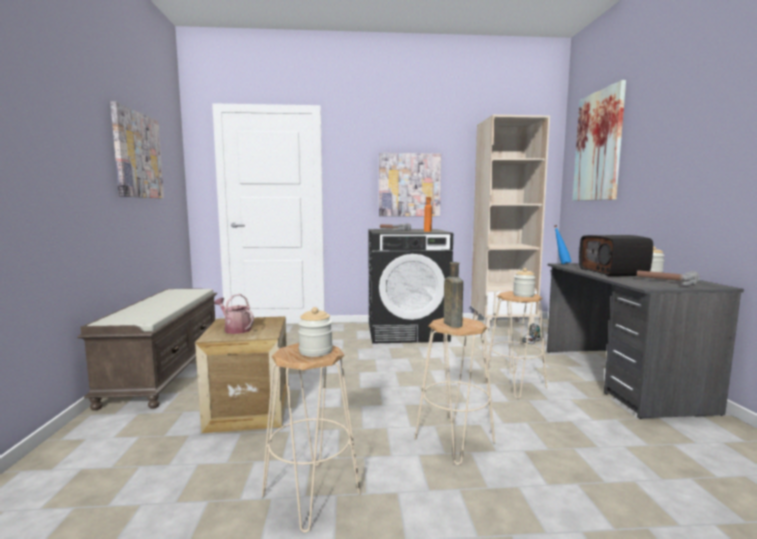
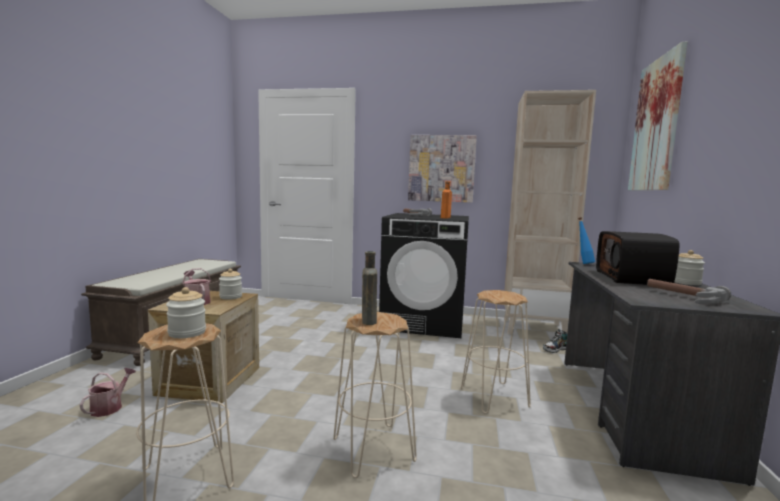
camera: 15 degrees right, 0 degrees up
picture [110,101,164,198] -> none
jar [513,268,536,297] -> jar moved to [219,269,242,300]
none -> watering can [80,368,136,417]

